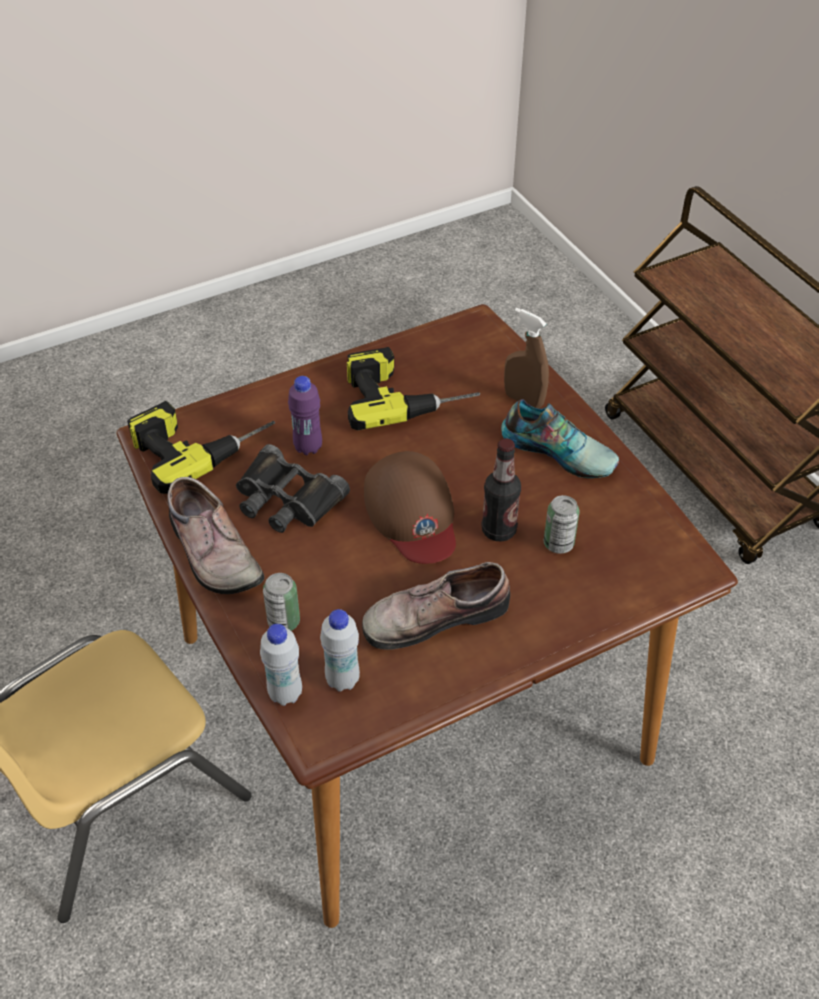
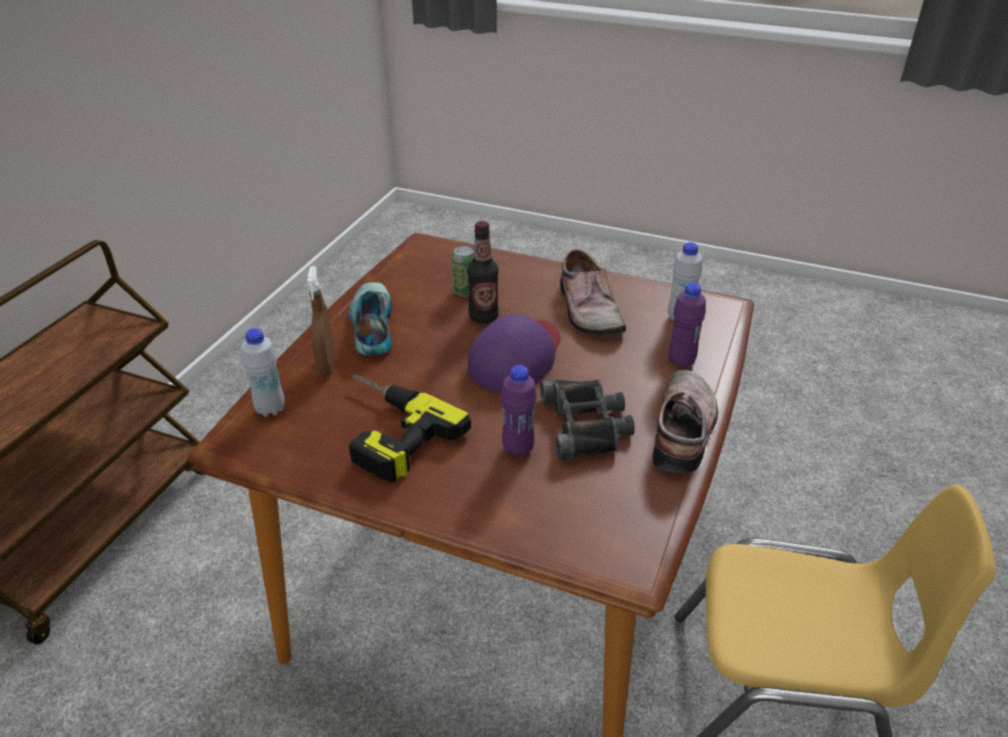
camera: 130 degrees left, 10 degrees down
power drill [127,401,275,494] -> none
white bottle [260,624,302,706] -> white bottle moved to [241,328,285,417]
can [263,573,300,631] -> purple bottle [668,283,706,367]
shoe [362,562,510,650] -> shoe turned 45 degrees clockwise [560,249,626,335]
brown cap [364,451,456,564] -> purple cap [468,314,560,393]

